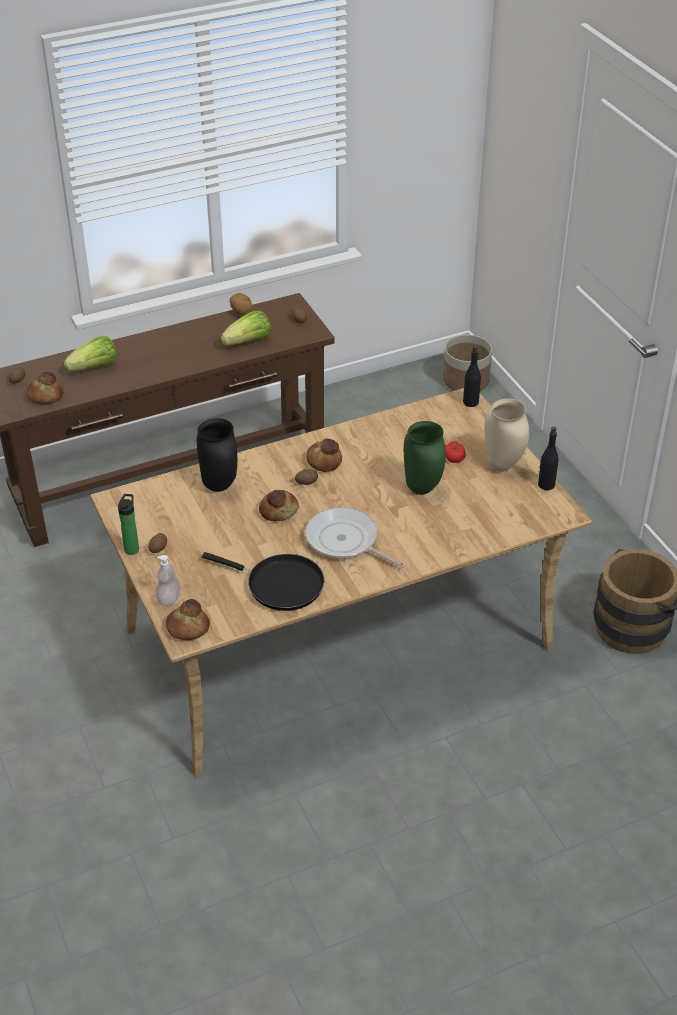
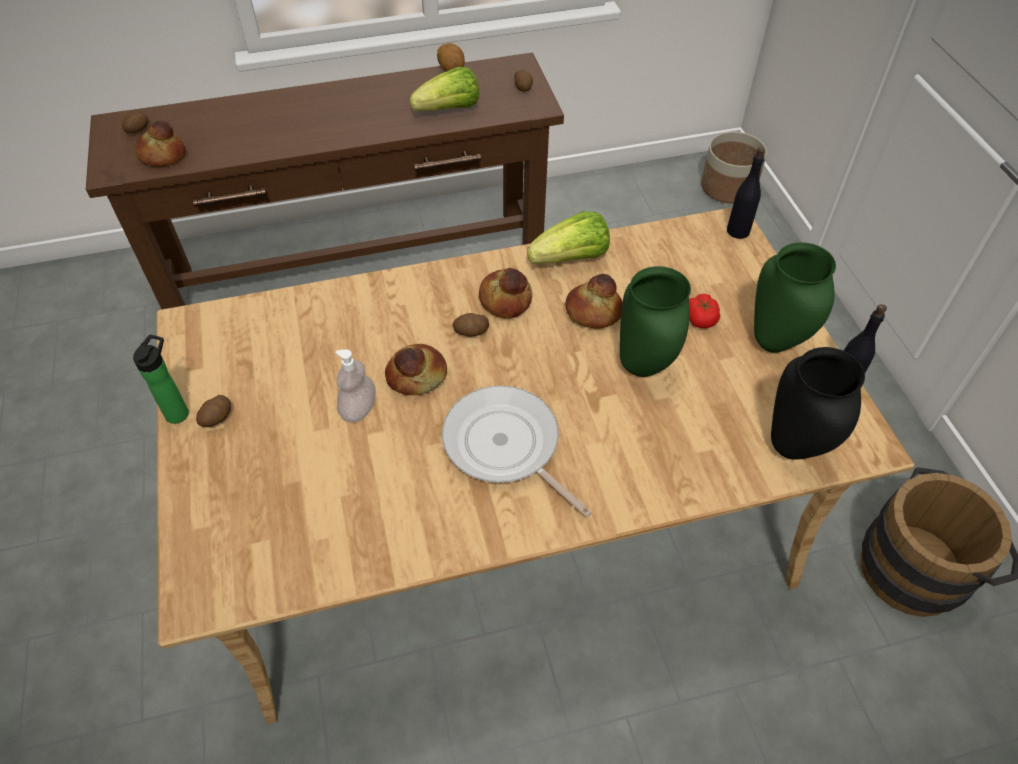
camera: 10 degrees right, 10 degrees up
lettuce [64,336,117,371] -> lettuce moved to [527,211,610,264]
soap dispenser [156,555,180,607] -> soap dispenser moved to [335,349,376,422]
bread [166,599,210,640] -> bread moved to [566,274,622,329]
black vase [197,418,237,492] -> black vase moved to [771,347,865,460]
black frying pan [202,552,324,611] -> none
beige vase [484,399,529,472] -> green vase [754,242,836,353]

